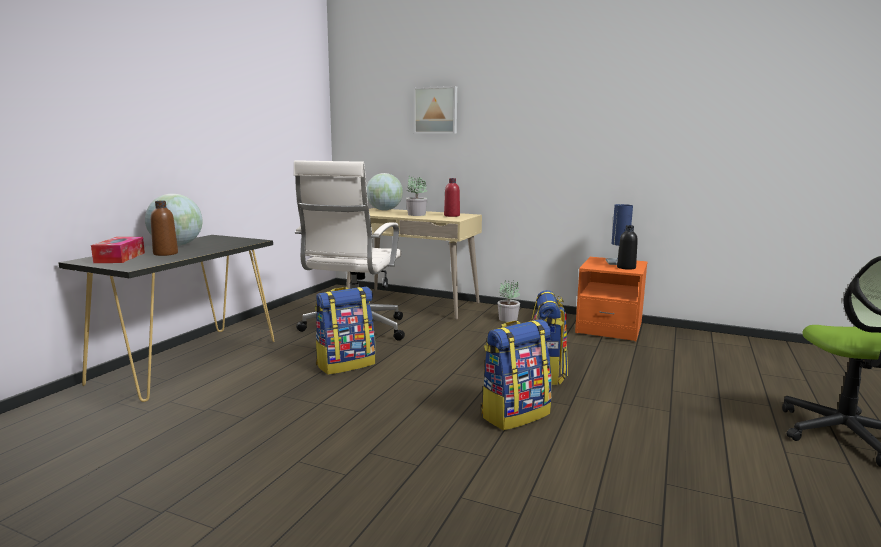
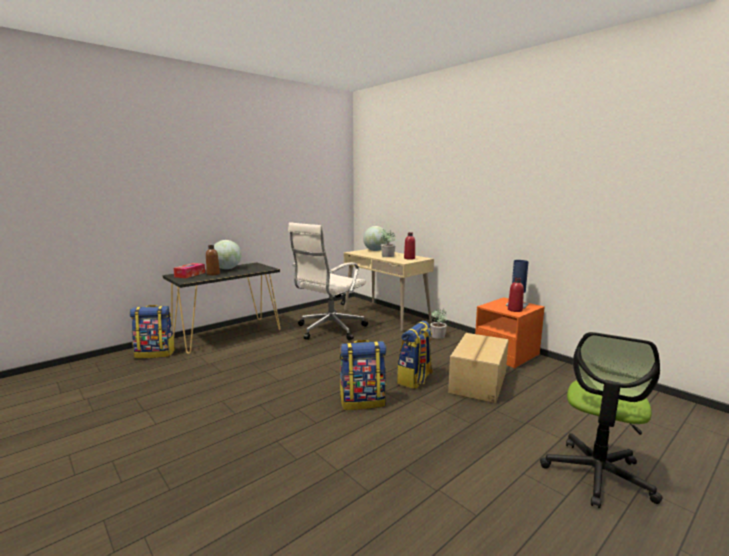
camera: 25 degrees right, 0 degrees up
backpack [315,287,376,375] -> backpack moved to [129,305,175,359]
picture [414,86,457,134] -> none
black bottle [617,225,638,270] -> red bottle [508,277,524,312]
none -> cardboard box [448,333,509,403]

